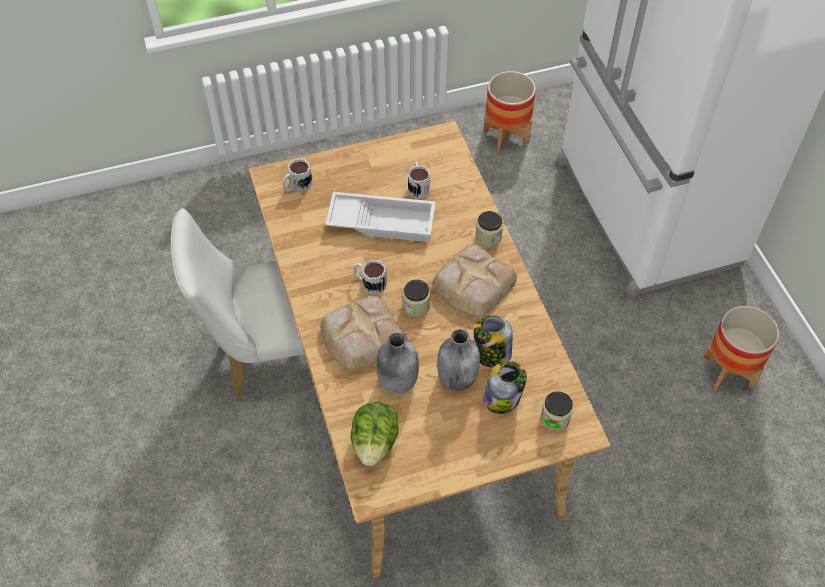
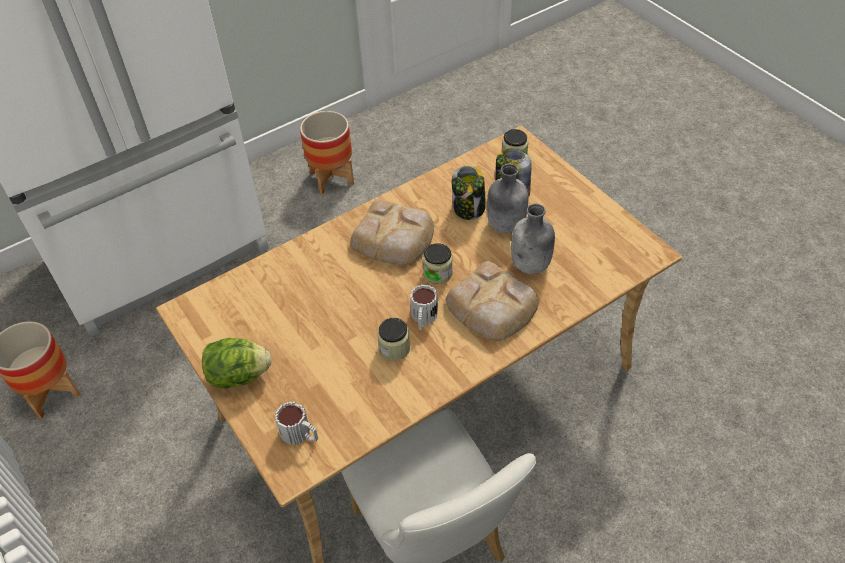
camera: 105 degrees left, 5 degrees down
white tray [325,192,436,242] -> none
lettuce [351,402,398,466] -> lettuce moved to [202,338,271,388]
mug [408,162,430,199] -> none
jar [475,211,503,247] -> jar moved to [377,318,410,361]

